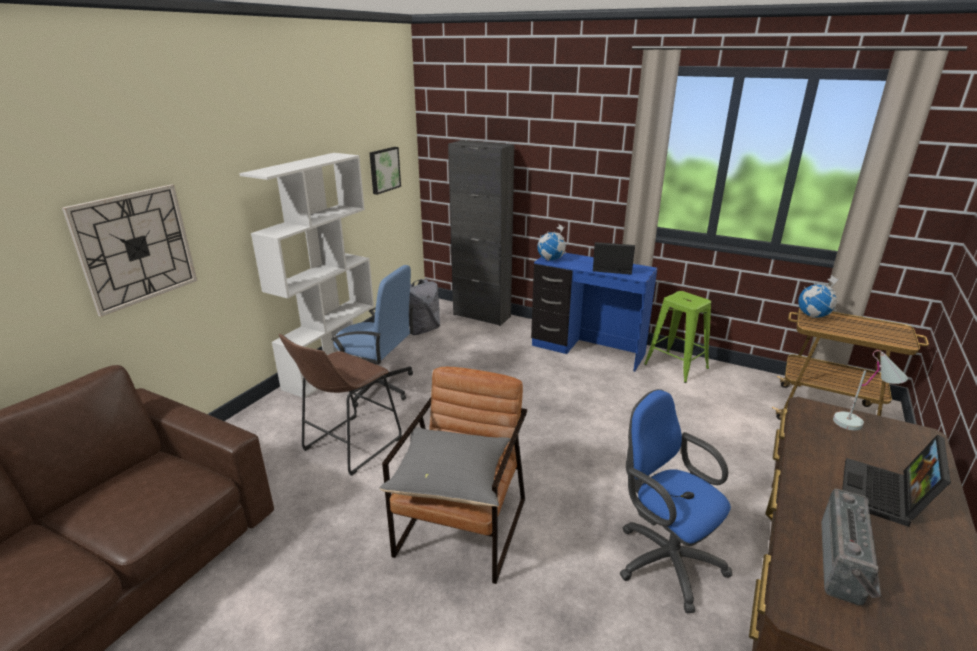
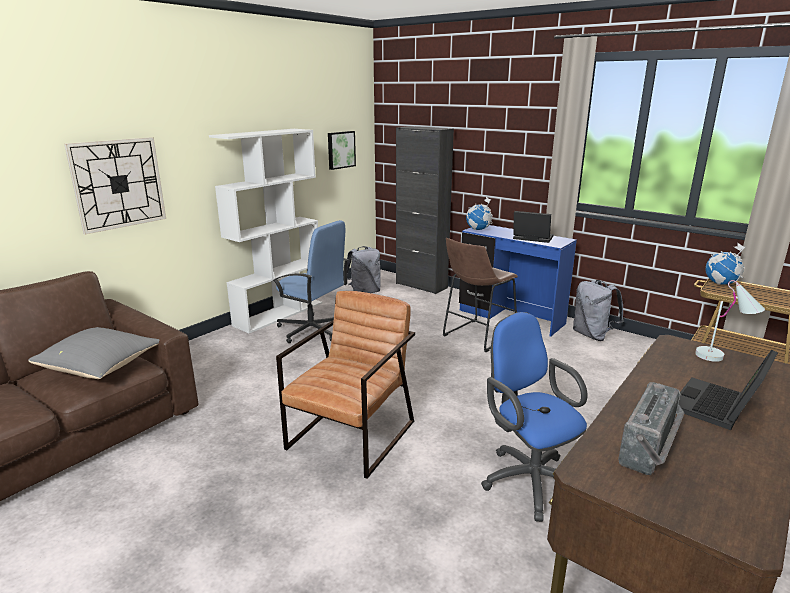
camera: 10 degrees right, 5 degrees down
brown stool [279,334,402,476] -> brown stool moved to [443,238,518,352]
grey pillow [379,427,511,507] -> grey pillow moved to [28,327,159,379]
green stool [644,291,711,383] -> grey backpack [573,280,624,341]

